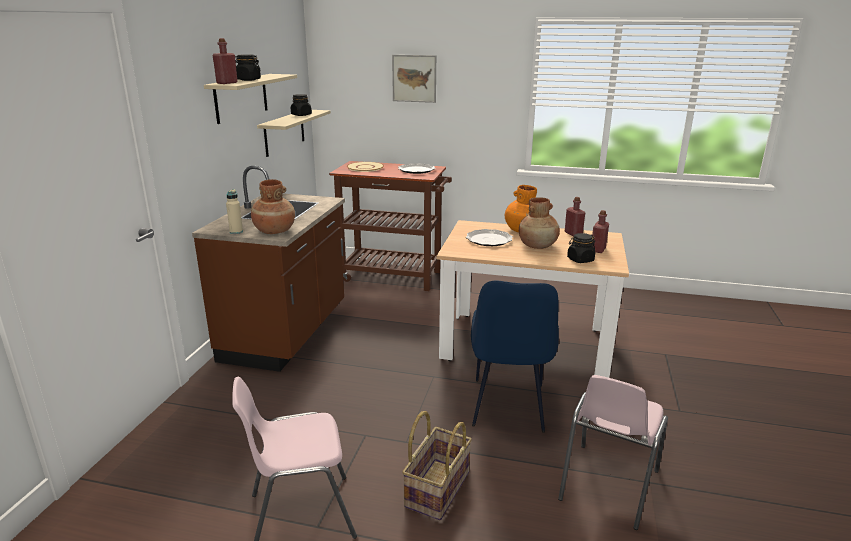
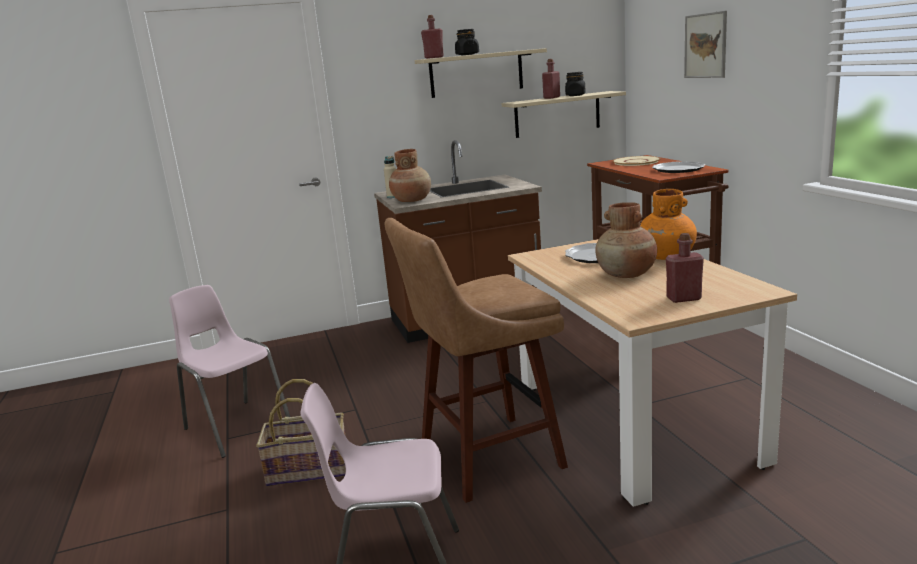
camera: 60 degrees right, 5 degrees down
blue chair [471,280,559,433] -> brown stool [385,218,568,503]
red bottle [565,197,585,237] -> red bottle moved to [542,59,560,99]
black jar [567,233,595,263] -> none

